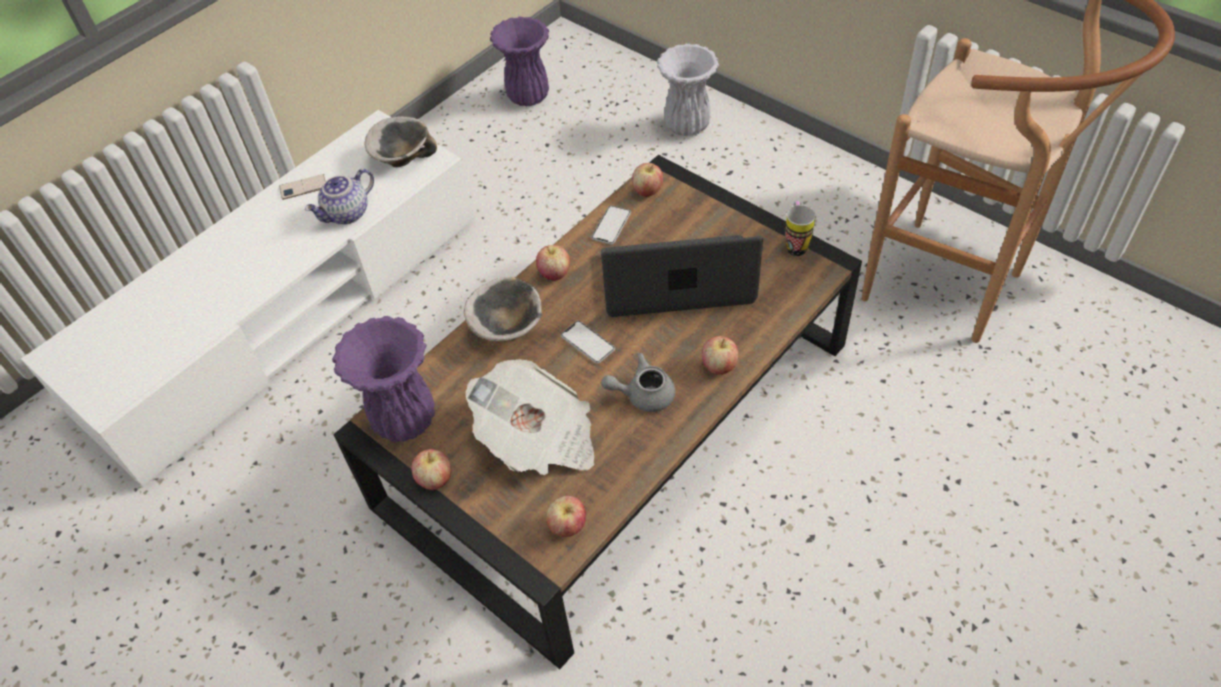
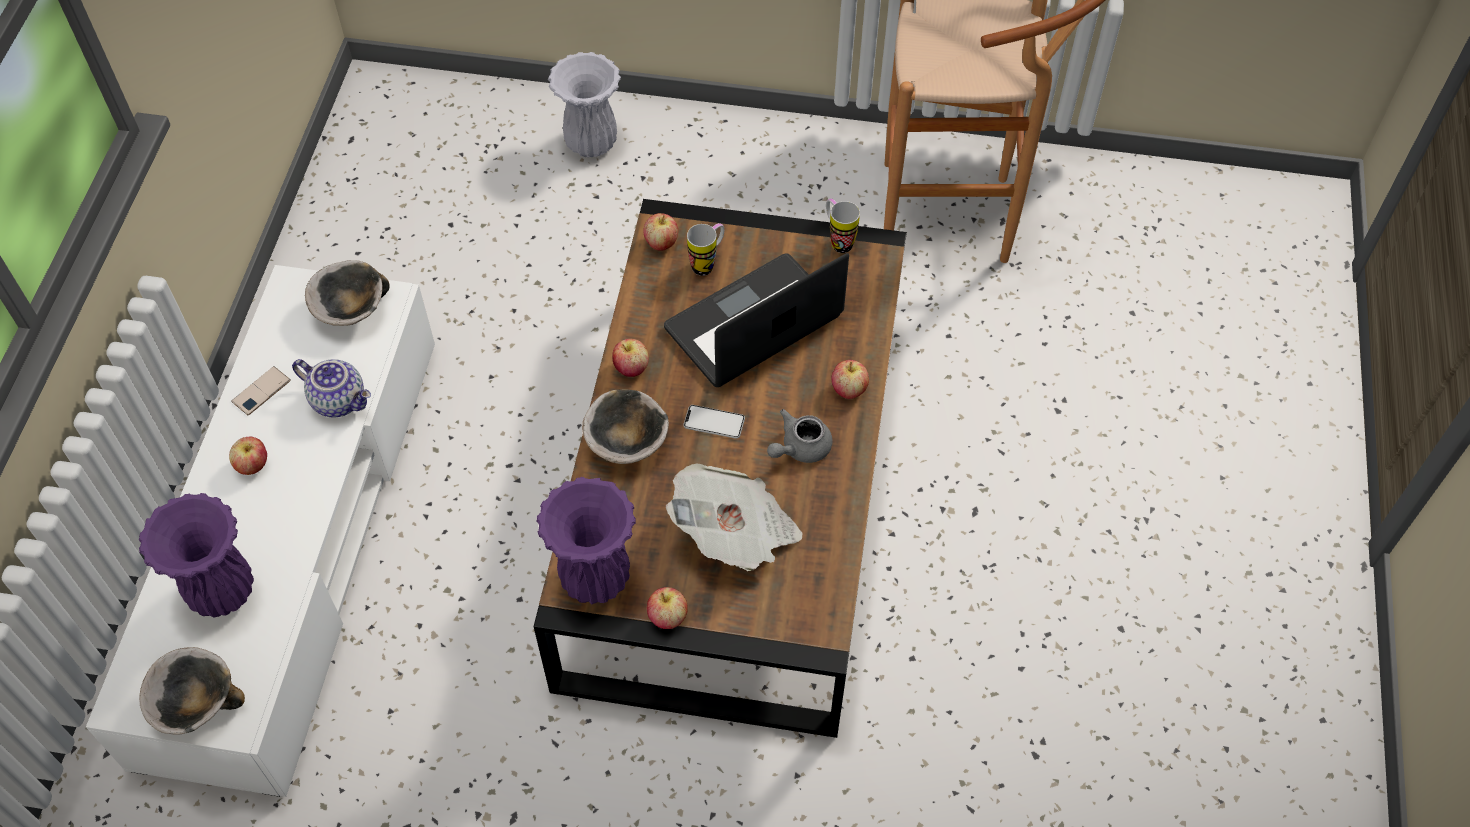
camera: 35 degrees left, 5 degrees up
teapot [305,169,374,224] -> teapot turned 75 degrees counterclockwise [292,359,371,417]
purple vase [490,17,549,106] -> purple vase moved to [139,493,254,618]
apple [546,496,586,537] -> apple moved to [229,437,267,475]
phone [591,206,631,244] -> none
none -> bowl [139,647,245,735]
none -> mug [687,223,724,276]

